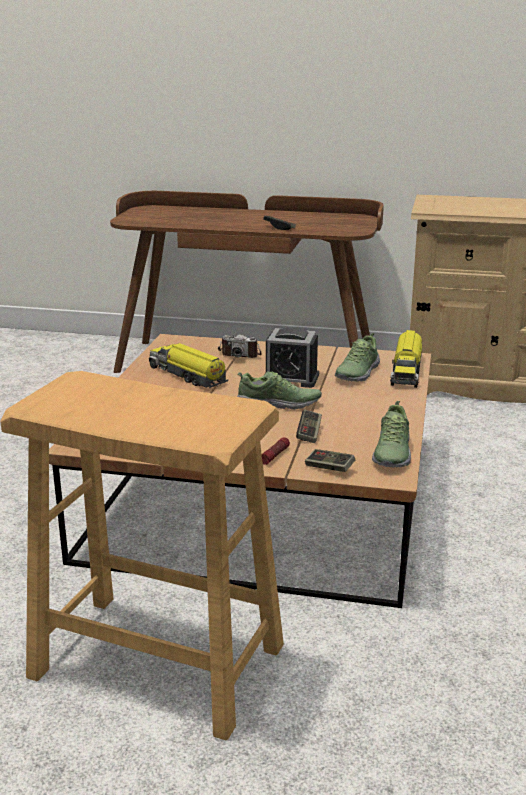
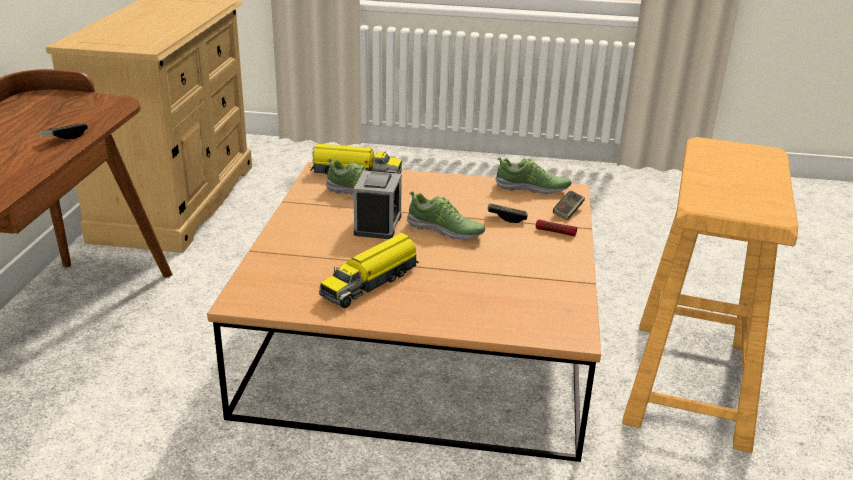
camera: 95 degrees left, 5 degrees up
camera [218,334,261,358] -> none
shoe [237,371,322,410] -> shoe turned 120 degrees clockwise [407,191,485,240]

